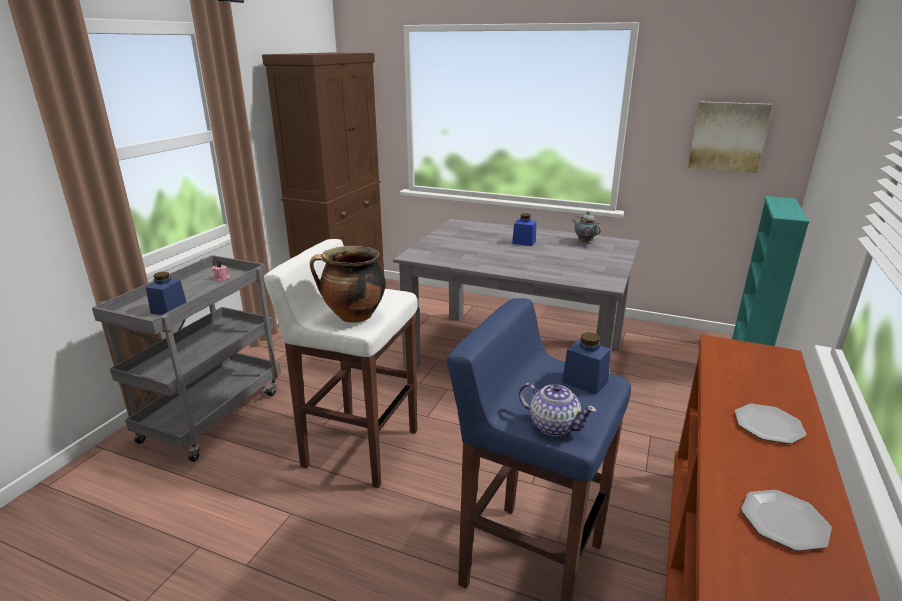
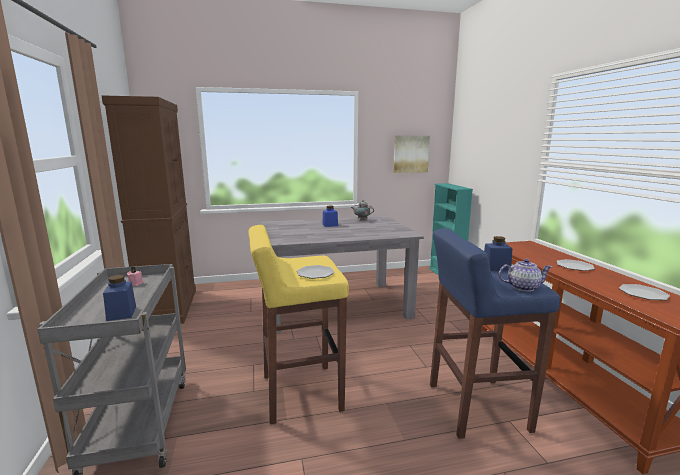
camera: 35 degrees left, 10 degrees down
white stool [264,239,418,488] -> yellow stool [248,225,349,424]
cooking pot [310,246,385,323] -> plate [297,265,335,279]

